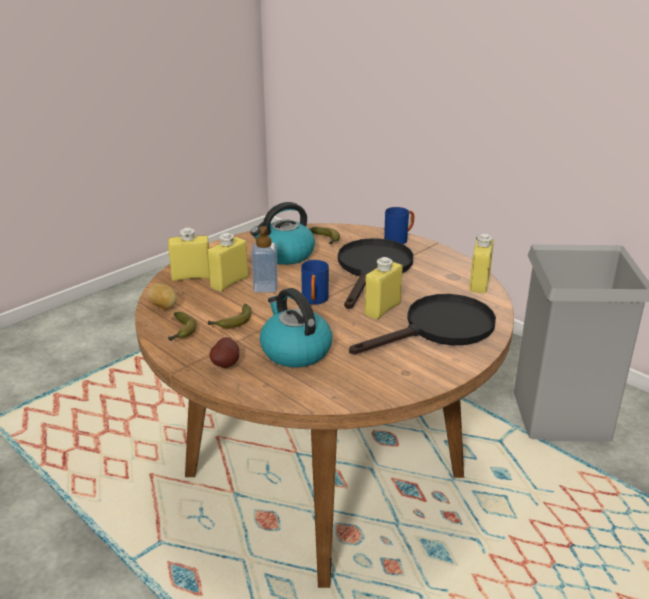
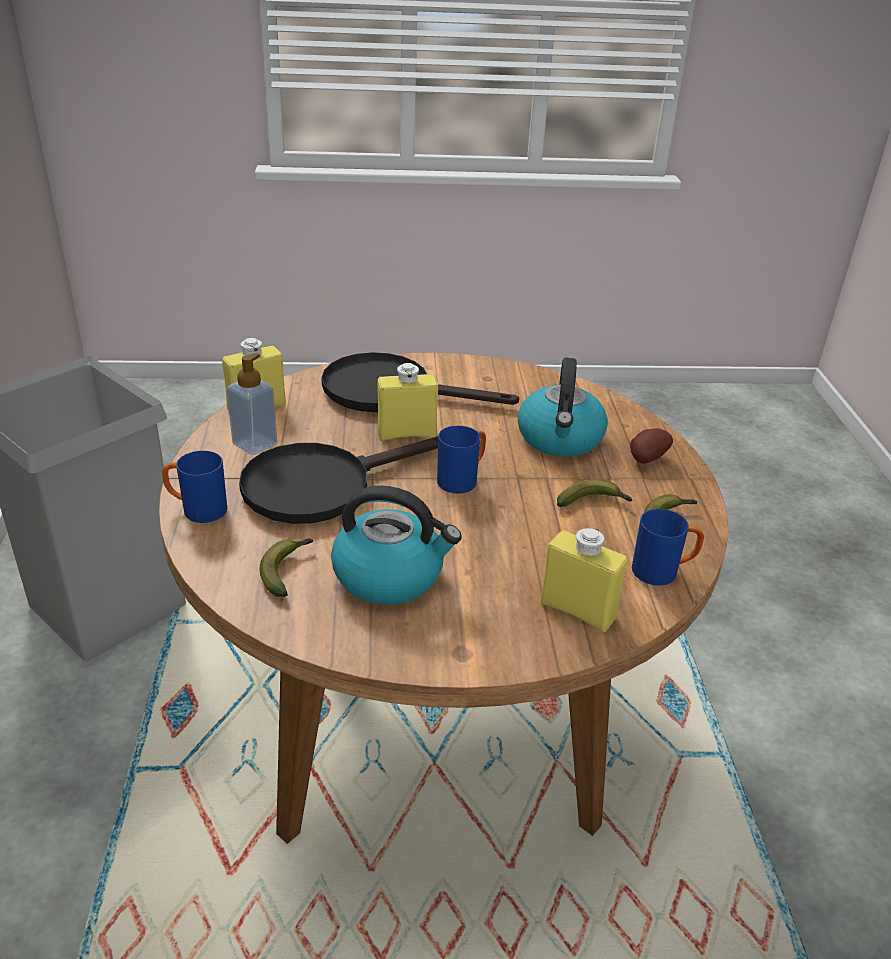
camera: 140 degrees left, 5 degrees up
potato [148,284,177,310] -> blue mug [632,509,704,586]
yellow bottle [208,233,248,292] -> none
soap dispenser [252,226,278,293] -> soap dispenser moved to [227,353,277,455]

